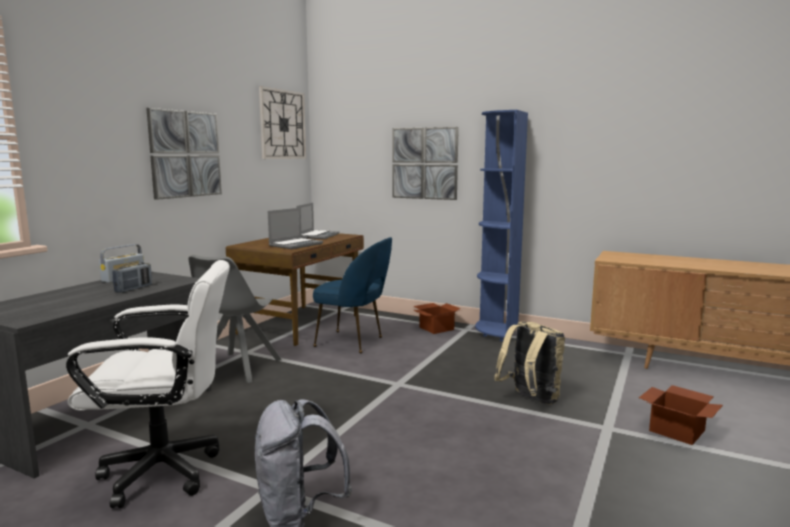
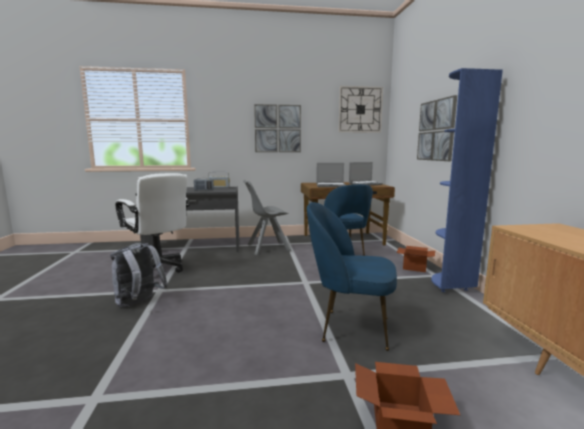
camera: 55 degrees right, 0 degrees up
beige backpack [494,322,565,405] -> blue chair [307,202,397,351]

